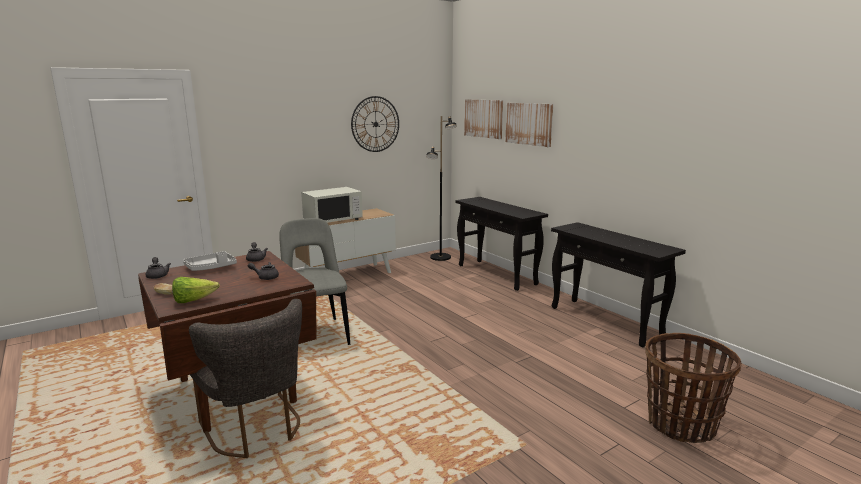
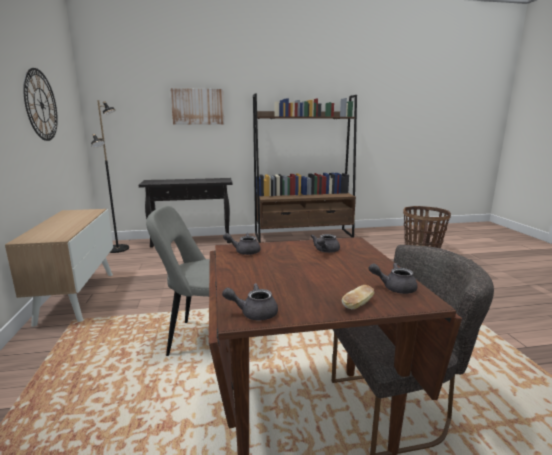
camera: 65 degrees left, 0 degrees up
lettuce [172,277,220,303] -> grey teapot [369,263,418,294]
grey tray [183,251,237,271] -> none
white microwave [301,187,363,223] -> none
picture [464,99,503,139] -> none
black console table [551,222,686,347] -> brown bookcase [253,94,357,243]

